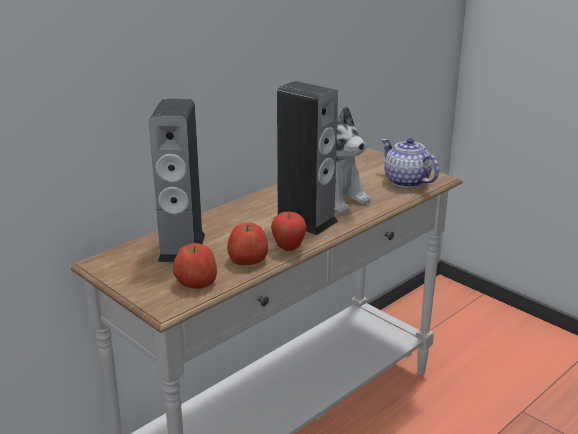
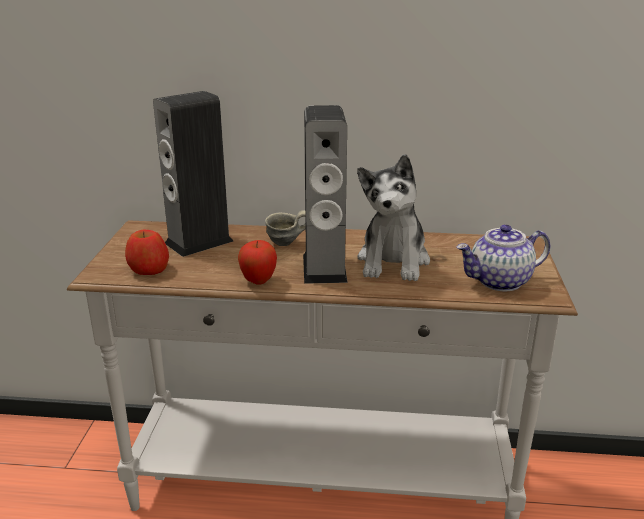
camera: 50 degrees right, 0 degrees up
apple [227,223,268,265] -> none
teapot [381,138,439,188] -> teapot turned 120 degrees counterclockwise [456,224,550,291]
none -> grey mug [265,210,306,246]

